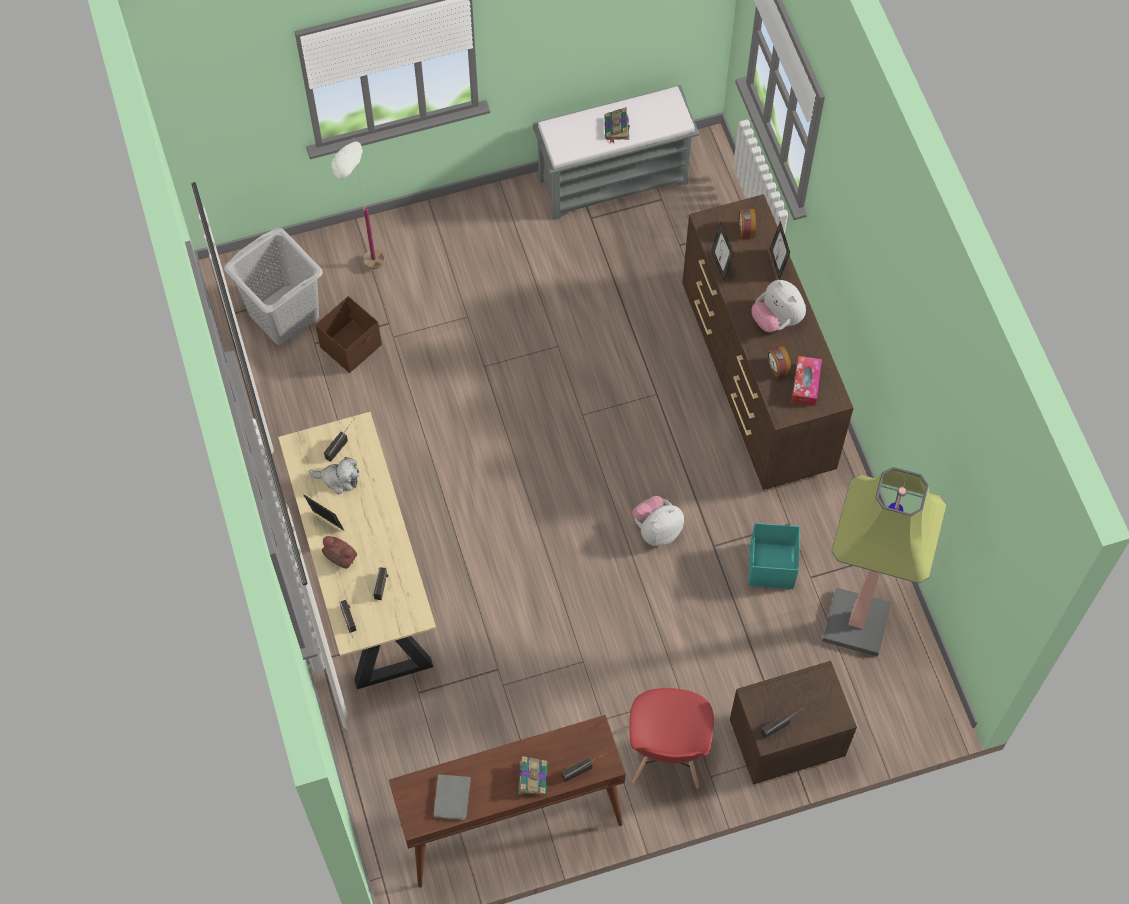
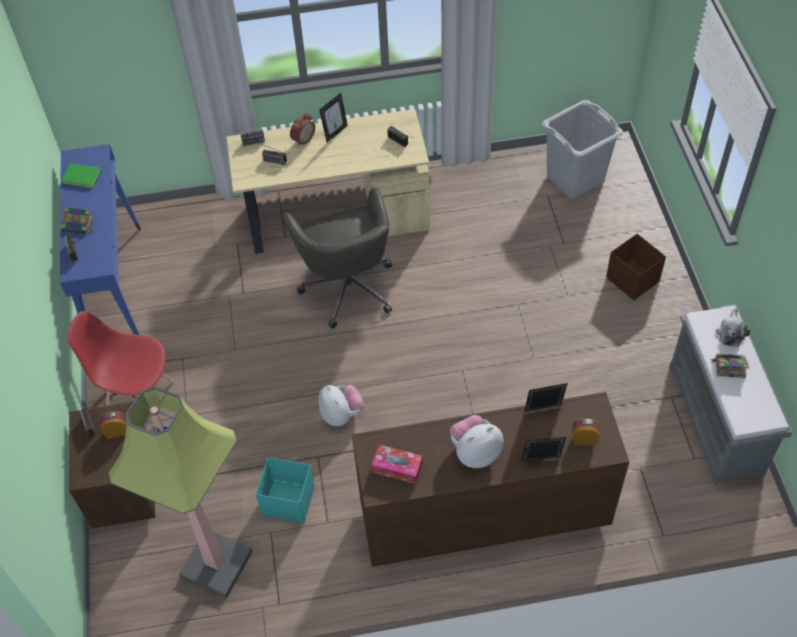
camera: 100 degrees right, 10 degrees down
plush toy [309,457,359,494] -> plush toy moved to [716,308,750,347]
brown storage box [315,296,382,373] -> brown storage box moved to [606,234,666,300]
white floor lamp [331,138,384,269] -> none
brown console table [389,715,626,888] -> blue console table [60,144,141,335]
grey book [433,774,471,820] -> green book [61,164,102,189]
alarm clock [768,346,791,378] -> alarm clock moved to [100,411,126,439]
none -> grey office chair [283,188,392,329]

